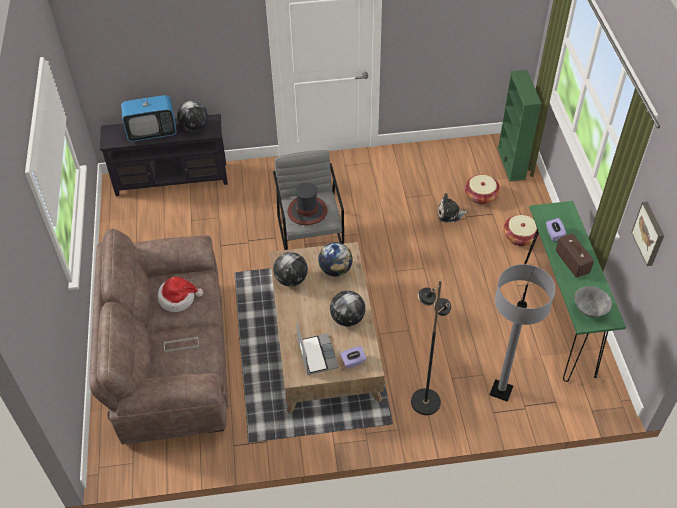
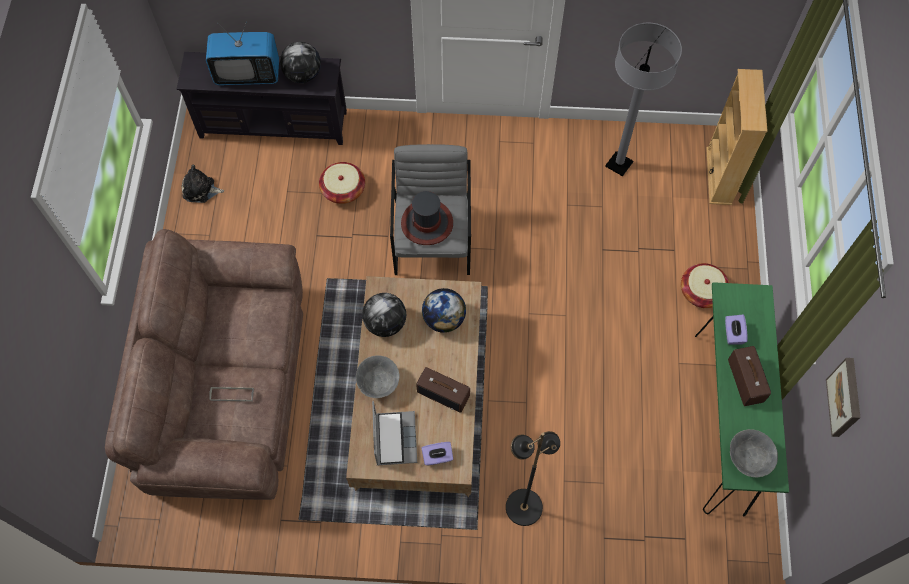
camera: 10 degrees right, 15 degrees up
hat [158,277,203,312] -> none
globe [330,291,366,326] -> radio [416,367,470,413]
plush toy [438,193,468,223] -> plush toy moved to [182,164,224,203]
basket [465,175,500,204] -> basket moved to [319,162,365,204]
grey floor lamp [489,264,556,402] -> grey floor lamp moved to [605,22,682,176]
green bookcase [497,70,542,181] -> beige bookcase [706,69,768,205]
none -> grey bowl [356,355,400,398]

